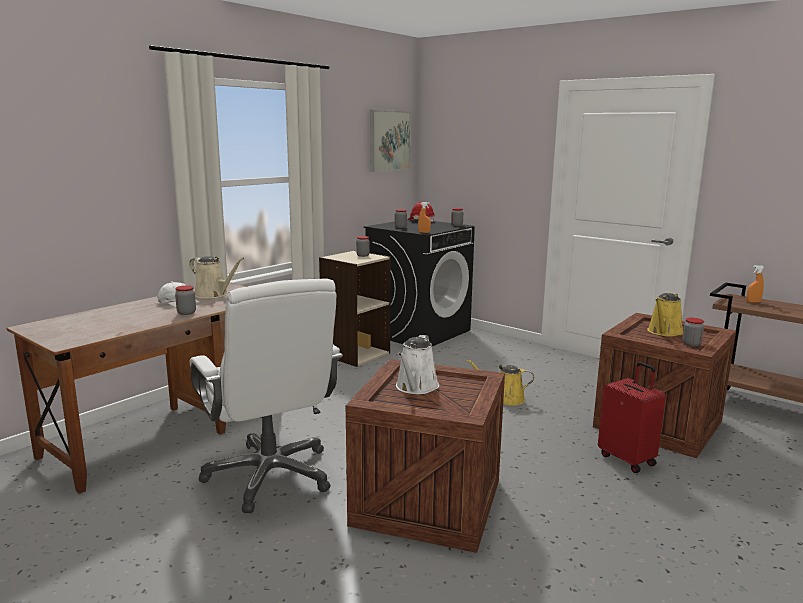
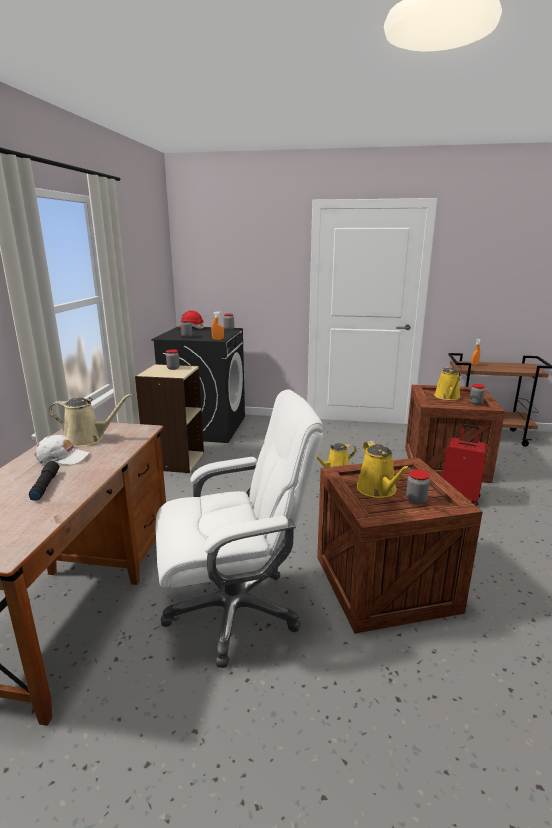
camera: 30 degrees left, 5 degrees up
jar [175,285,196,315] -> jar moved to [406,470,430,504]
white office chair [189,279,343,513] -> white office chair turned 45 degrees counterclockwise [156,389,324,668]
picture [370,110,411,172] -> none
white watering can [396,335,439,394] -> yellow watering can [357,441,410,498]
none -> black flashlight [29,461,59,500]

